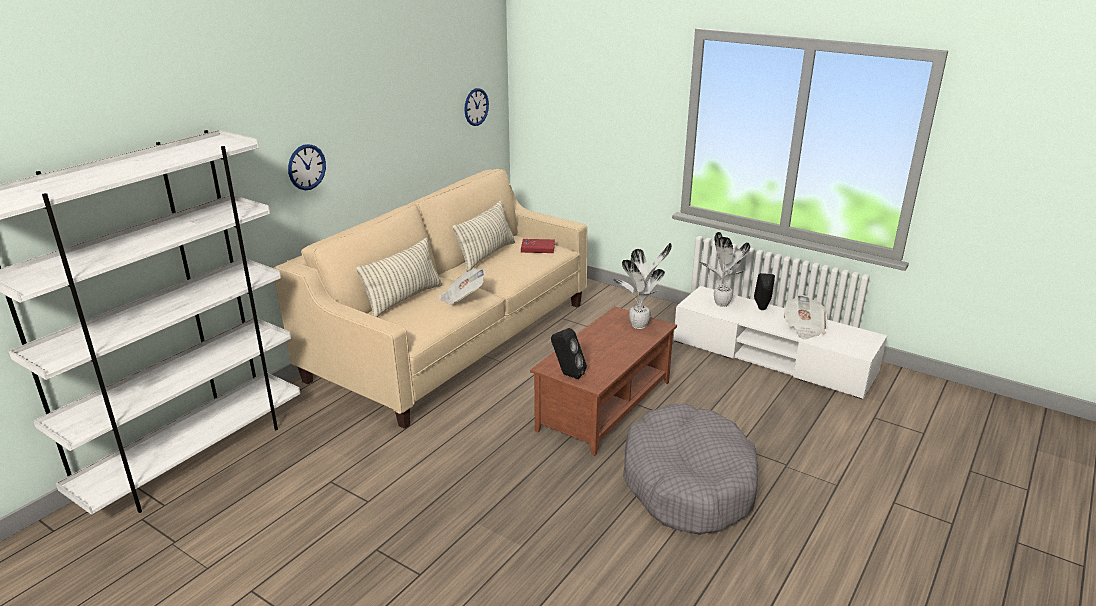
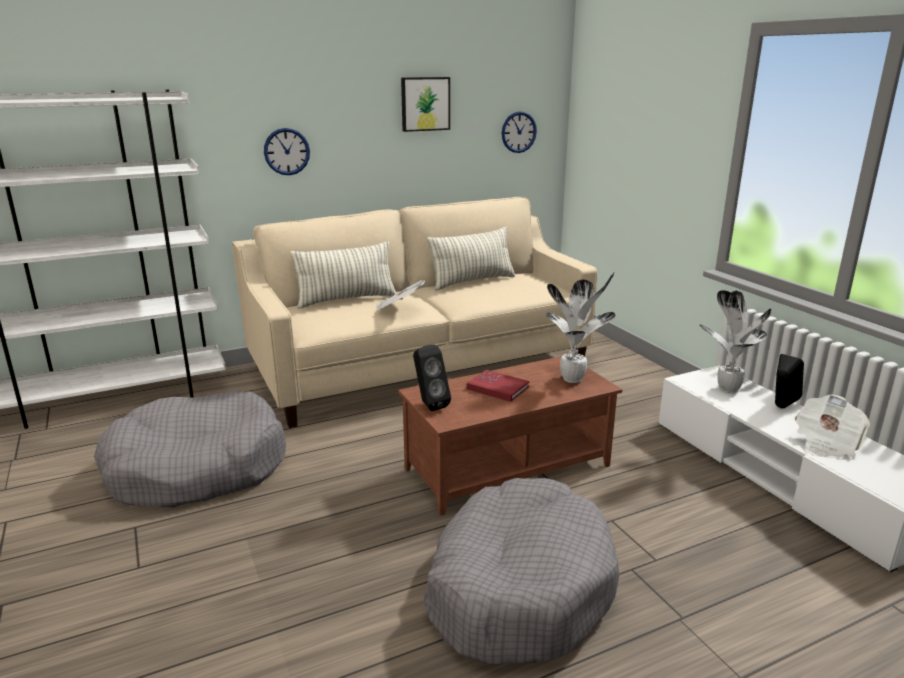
camera: 30 degrees right, 5 degrees down
red book [521,239,555,253] -> red book moved to [467,370,529,402]
none -> grey dog bed [94,390,286,508]
none -> picture [401,77,450,132]

